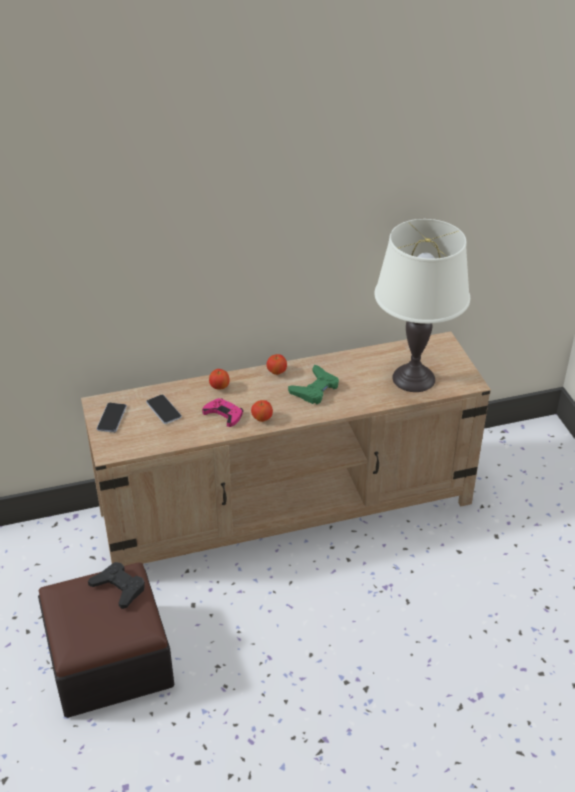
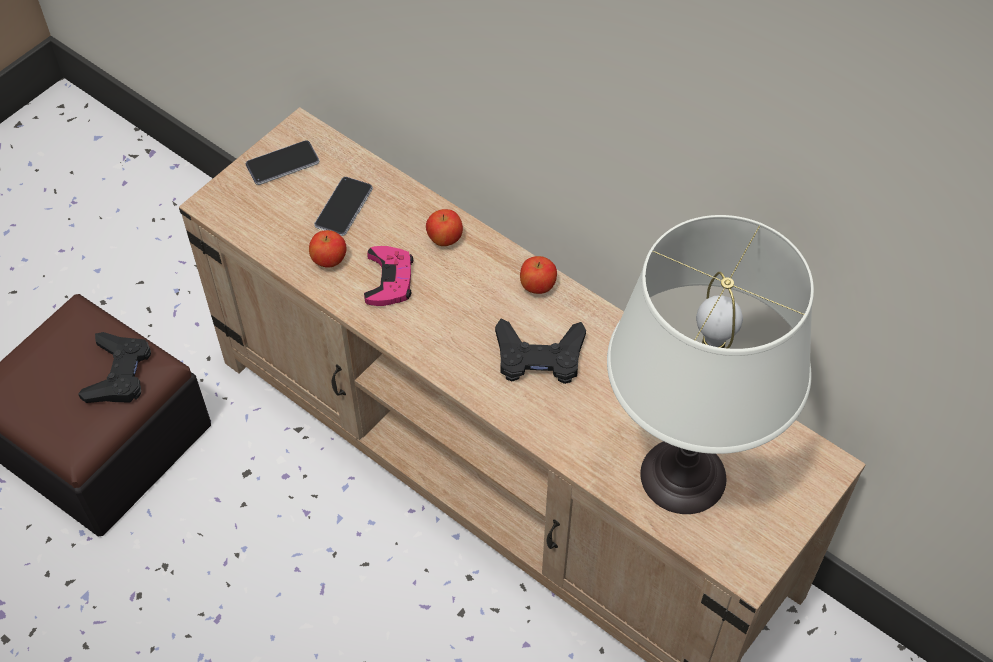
camera: 55 degrees right, 15 degrees up
apple [251,400,273,422] -> apple moved to [309,230,346,268]
green game controller [288,365,339,404] -> black game controller [495,319,586,384]

